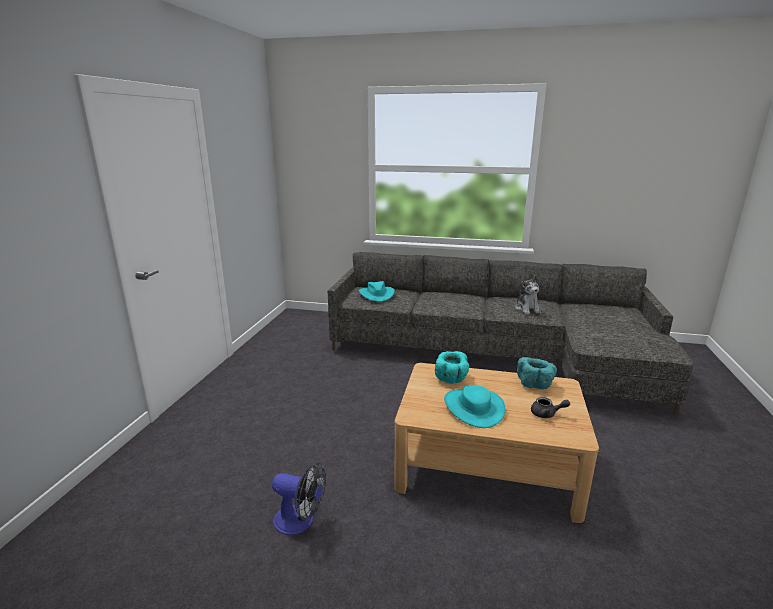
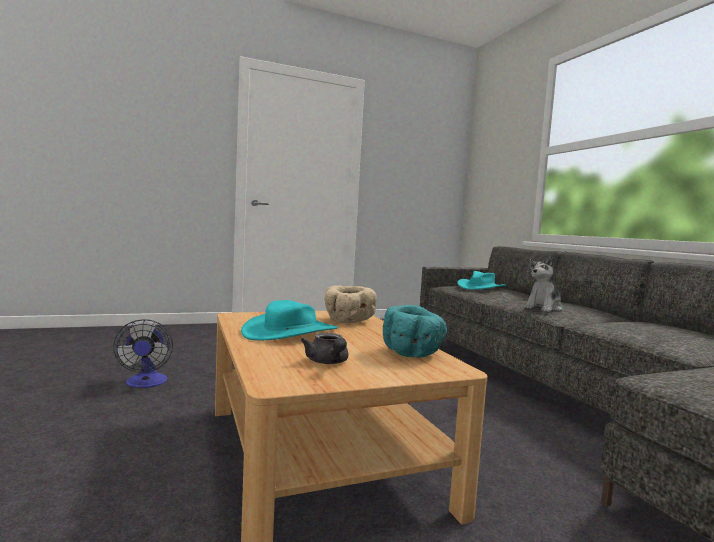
camera: 55 degrees right, 15 degrees down
turquoise bowl [435,351,469,384] -> beige bowl [324,285,377,323]
plush toy [515,276,541,314] -> plush toy moved to [524,255,563,312]

